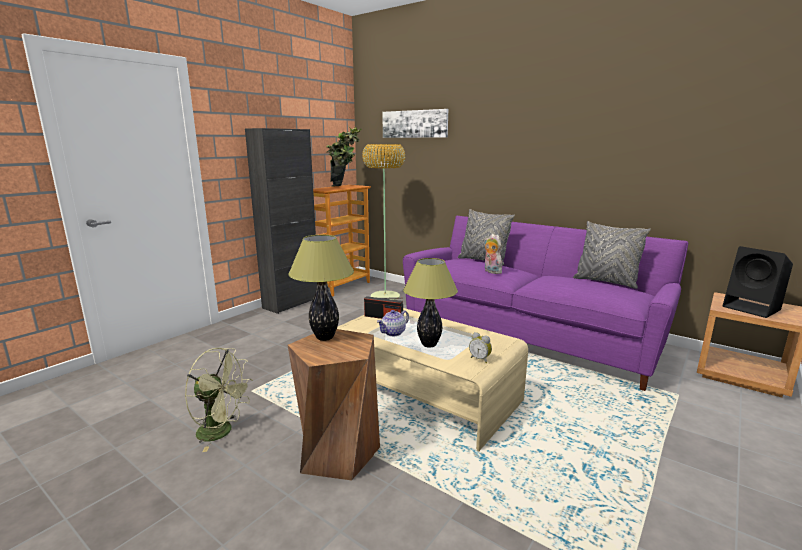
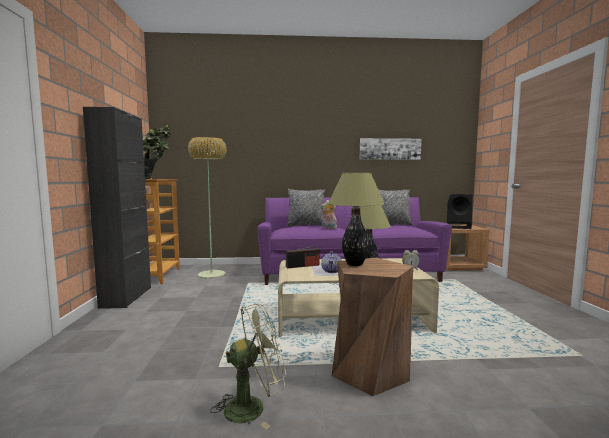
camera: 40 degrees left, 10 degrees down
picture [382,109,448,138] -> picture moved to [360,138,422,160]

